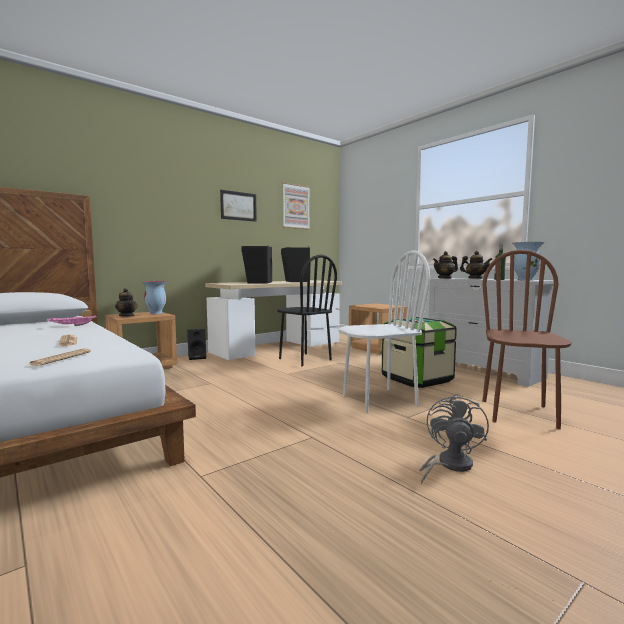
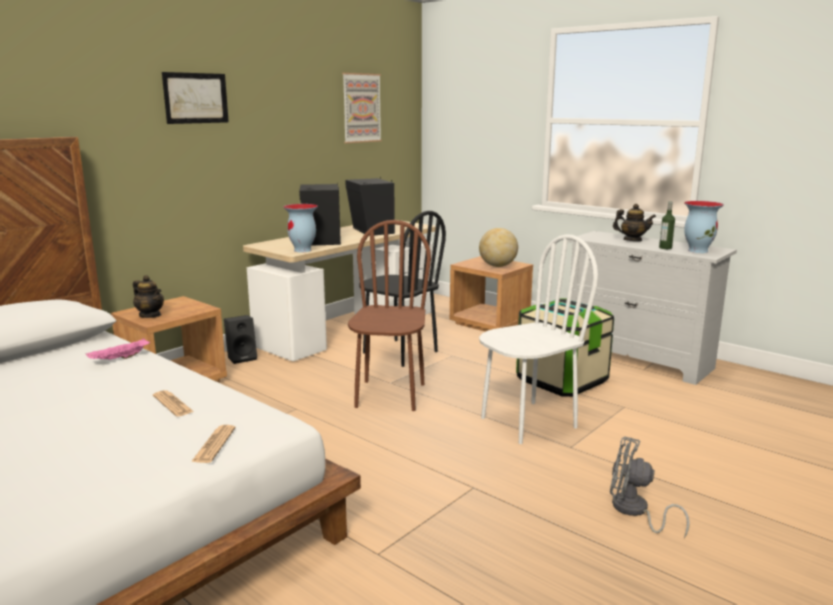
camera: 10 degrees left, 10 degrees up
vase [142,281,168,314] -> vase moved to [283,204,318,252]
picture [220,190,257,222] -> picture moved to [162,72,229,124]
grey fan [419,394,489,485] -> grey fan turned 75 degrees counterclockwise [610,436,690,538]
teapot [433,251,458,279] -> none
brown chair [482,250,572,429] -> brown chair moved to [348,220,431,411]
none -> globe [479,228,518,267]

